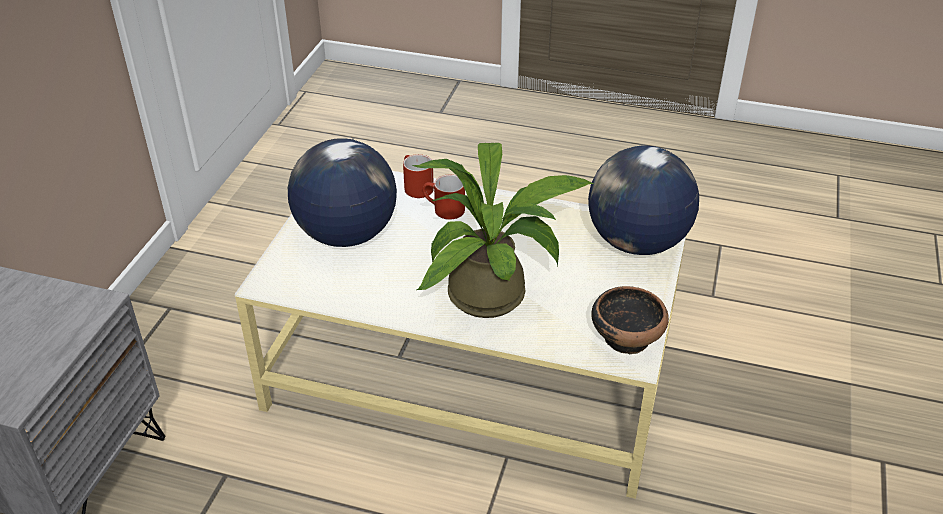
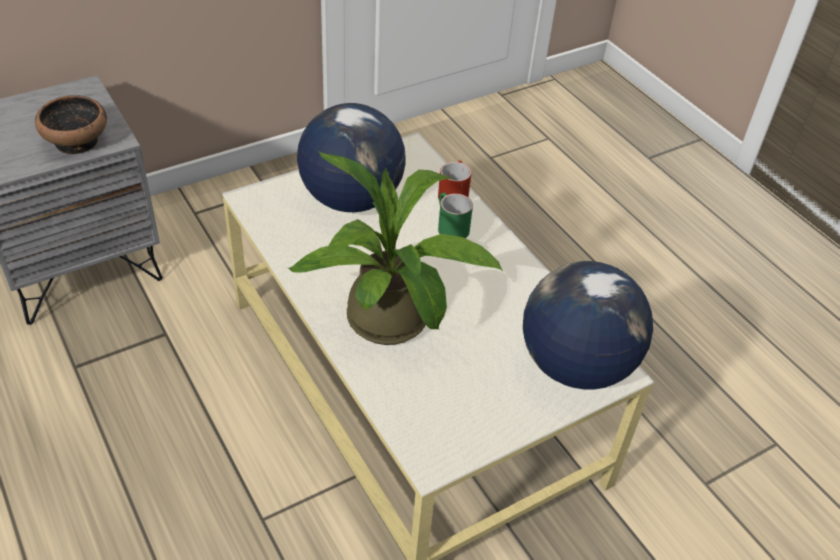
camera: 40 degrees right, 5 degrees up
red mug [422,175,465,220] -> green mug [438,193,473,238]
bowl [591,286,669,354] -> bowl moved to [35,95,107,154]

